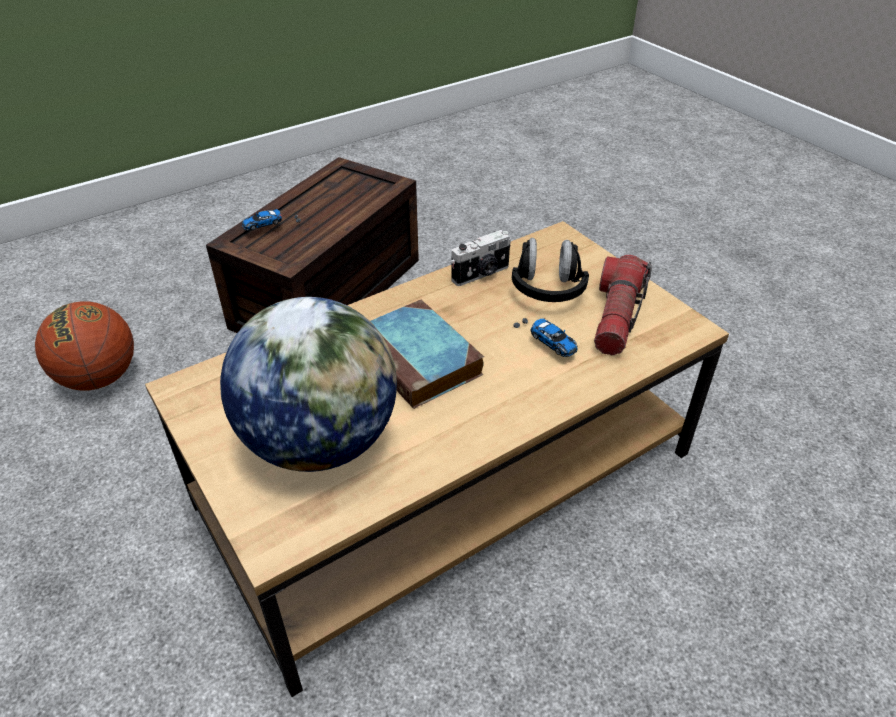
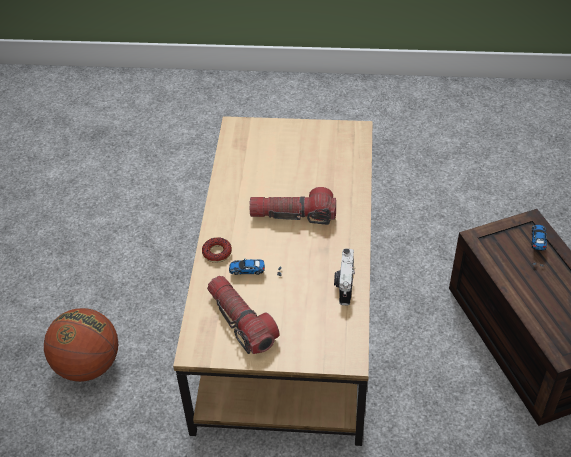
camera: 130 degrees right, 5 degrees up
basketball [35,301,134,390] -> basketball moved to [44,308,118,382]
globe [220,297,397,472] -> none
book [370,300,484,409] -> flashlight [249,187,336,225]
black headphones [512,238,589,302] -> none
none -> donut [202,237,232,263]

